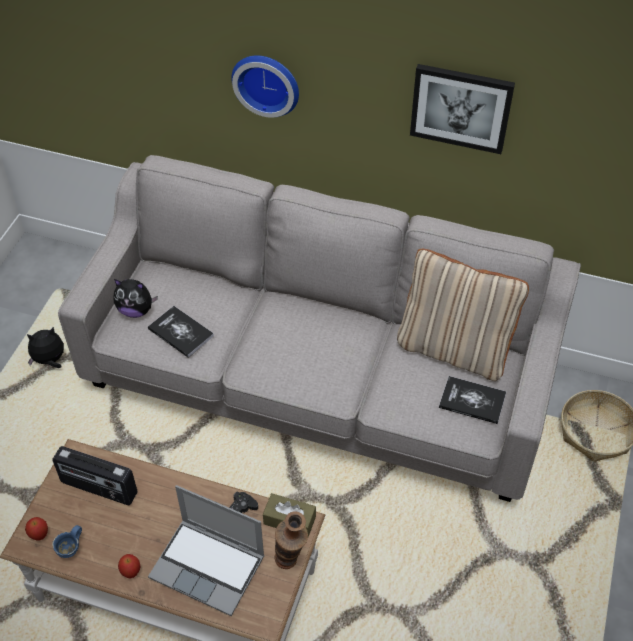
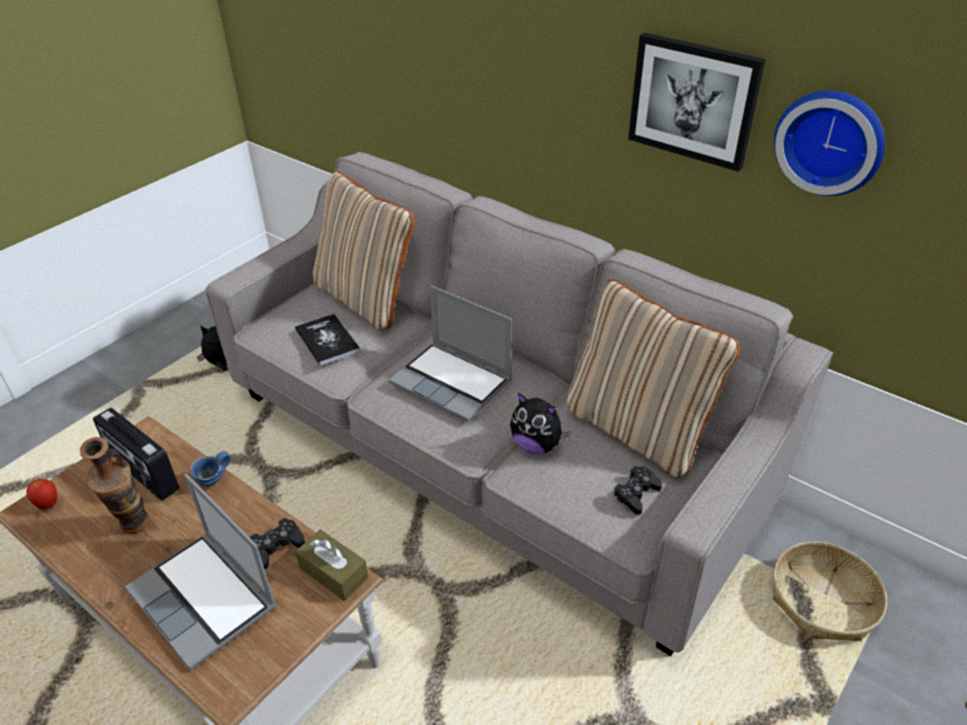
camera: 20 degrees right, 10 degrees down
blue mug [52,525,82,558] -> blue mug moved to [190,451,231,487]
plush toy [114,279,158,318] -> plush toy moved to [510,393,571,454]
apple [118,554,141,578] -> none
wall clock [231,55,299,118] -> wall clock moved to [774,91,885,196]
vase [275,511,308,569] -> vase moved to [80,437,149,534]
book [439,376,506,424] -> black game controller [613,466,662,515]
none -> beige pillow [313,171,415,330]
none -> laptop [389,285,512,422]

